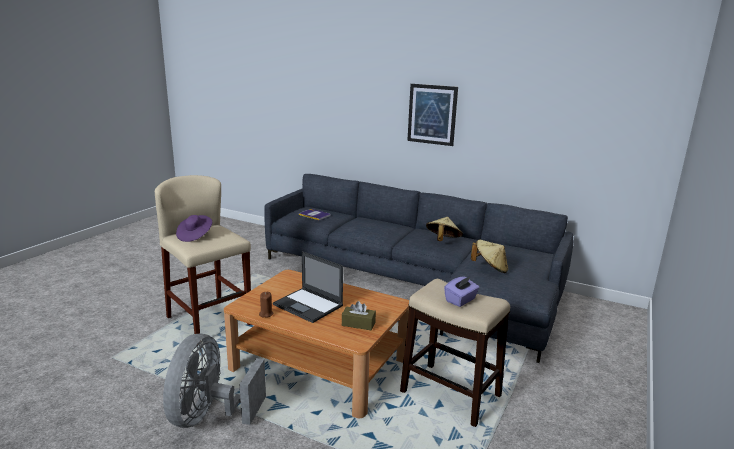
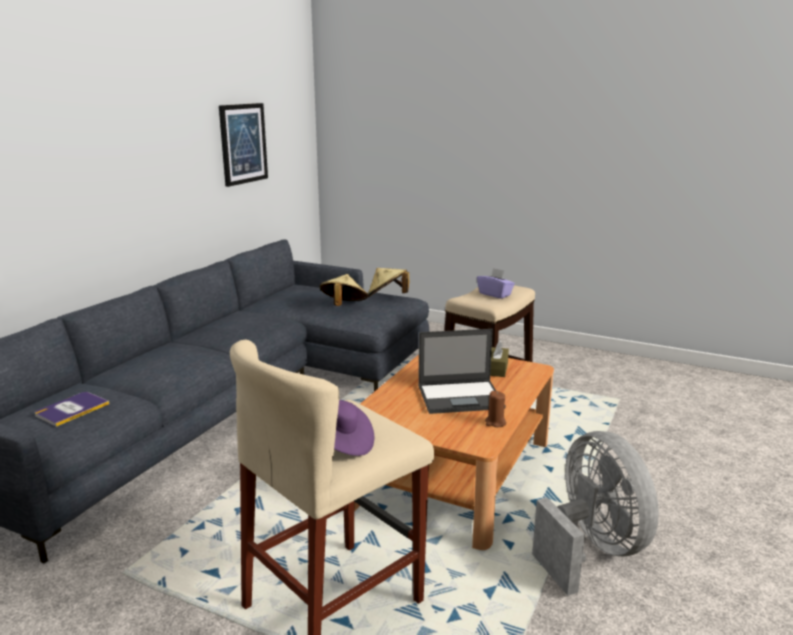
camera: 90 degrees left, 0 degrees up
grey fan [163,334,266,428] -> grey fan turned 120 degrees counterclockwise [532,431,659,596]
laptop [273,251,343,323] -> laptop turned 45 degrees clockwise [418,329,506,414]
picture [407,84,458,146] -> picture moved to [219,103,268,187]
beige hat [426,217,463,241] -> beige hat moved to [368,268,409,297]

